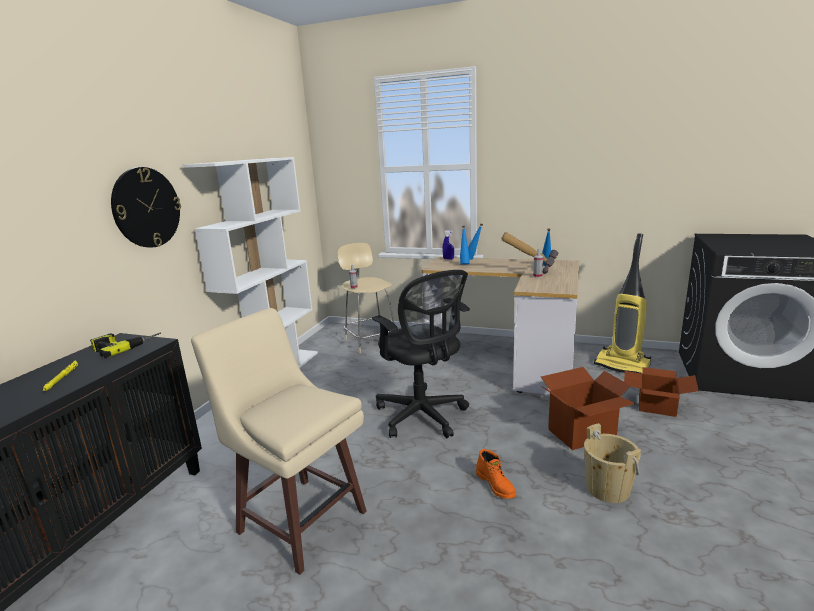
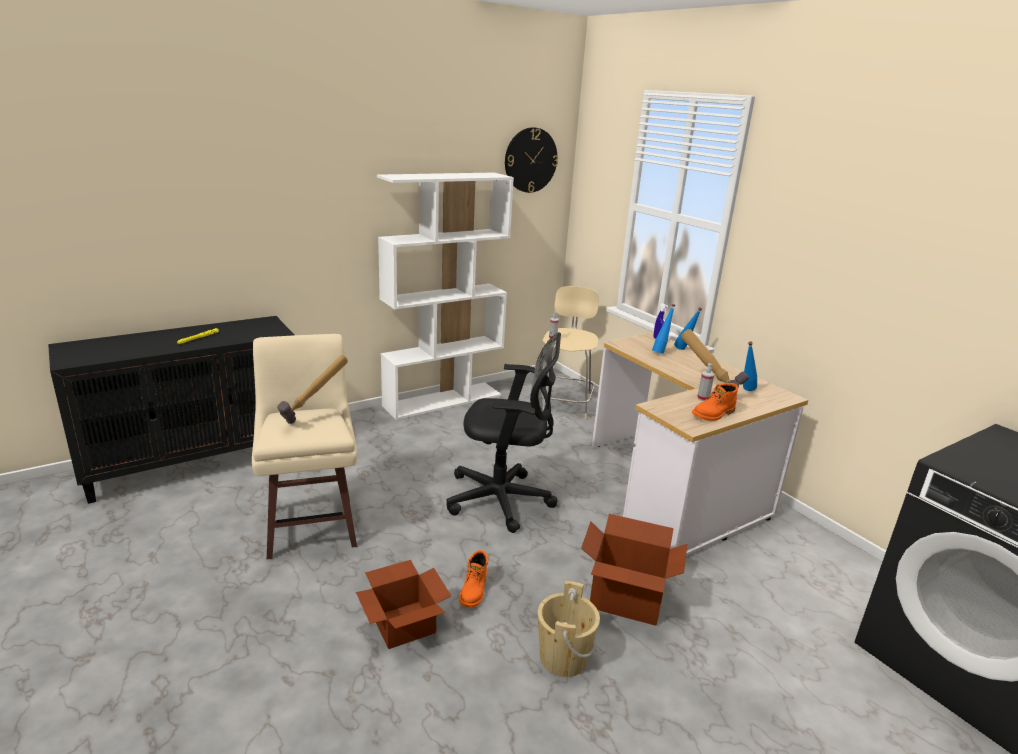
camera: 35 degrees right, 5 degrees up
power drill [90,332,161,358] -> none
wall clock [111,167,181,247] -> wall clock moved to [505,127,558,193]
black office chair [372,270,470,438] -> black office chair turned 90 degrees counterclockwise [446,332,561,533]
vacuum cleaner [594,233,651,374] -> none
cardboard box [624,367,699,417] -> cardboard box moved to [356,560,451,649]
none -> hammer [277,355,348,424]
none -> orange boot [692,383,738,421]

